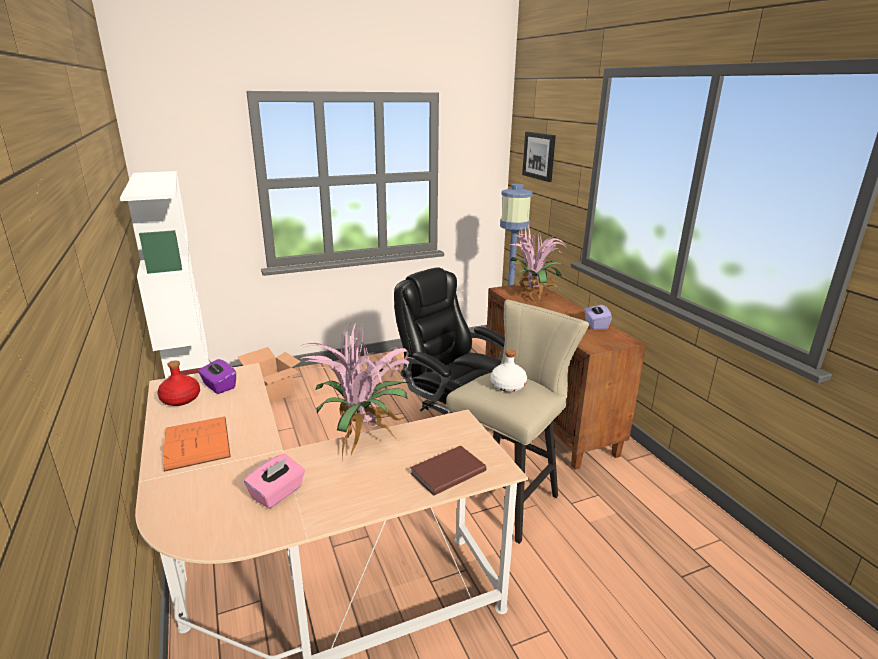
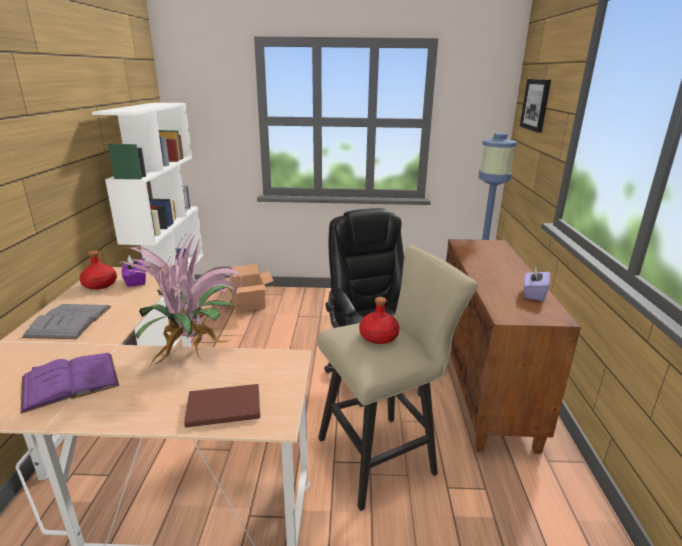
camera: 25 degrees right, 0 degrees up
orange book [163,417,231,472] -> grey book [22,304,111,339]
pink tissue box [244,454,305,509] -> purple book [20,353,119,414]
white bottle [491,349,527,392] -> red bottle [359,297,400,344]
potted plant [505,224,566,305] -> none

